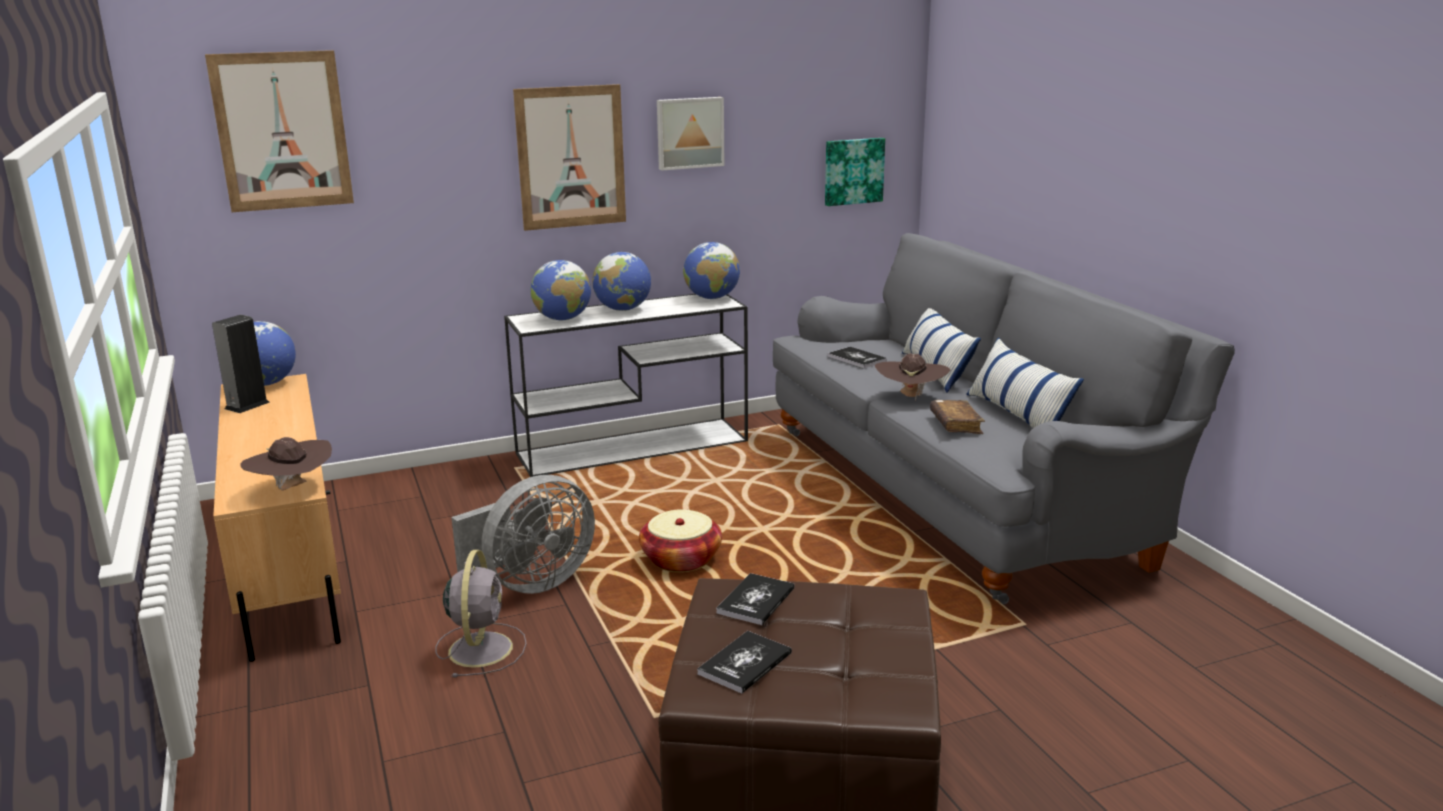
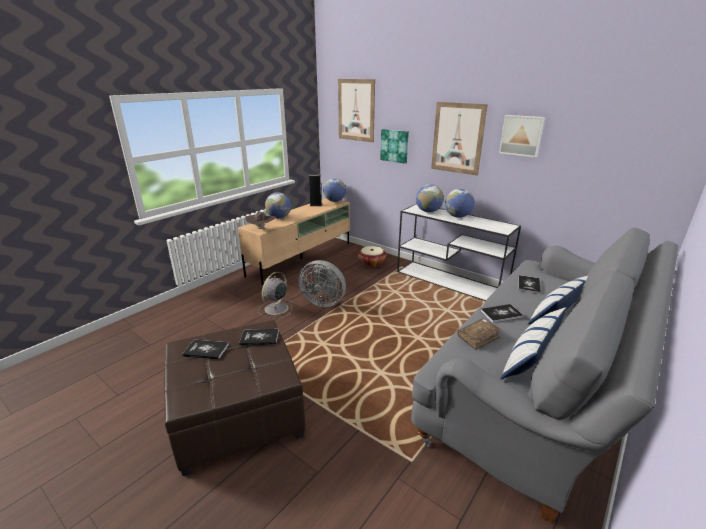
camera: 60 degrees right, 5 degrees up
grey fan [435,550,527,678] -> grey fan turned 150 degrees clockwise [258,272,293,319]
basket [639,510,722,572] -> basket moved to [358,246,387,267]
globe [683,242,740,299] -> globe moved to [265,192,291,219]
picture [825,138,885,206] -> picture moved to [380,129,409,164]
brown hat [875,353,950,401] -> book [480,304,524,323]

